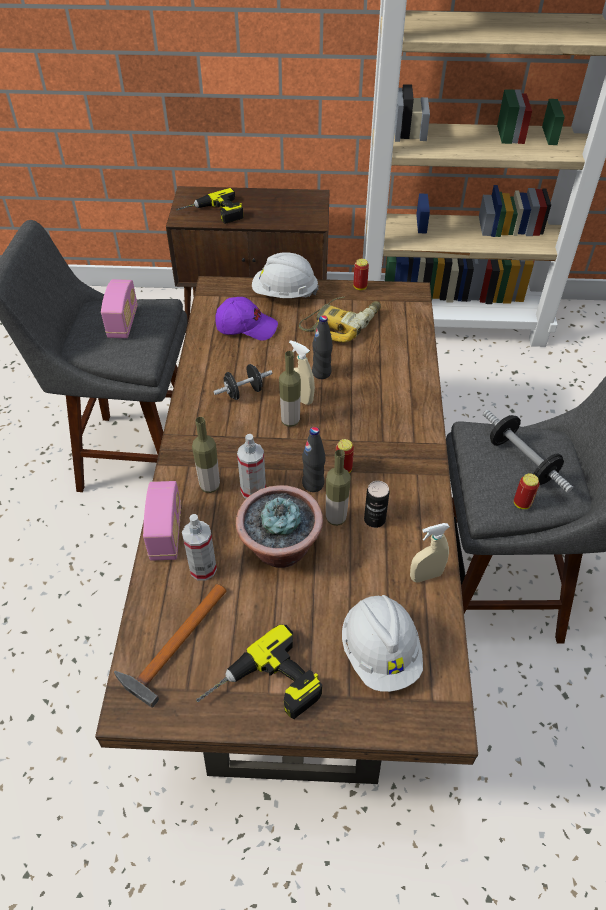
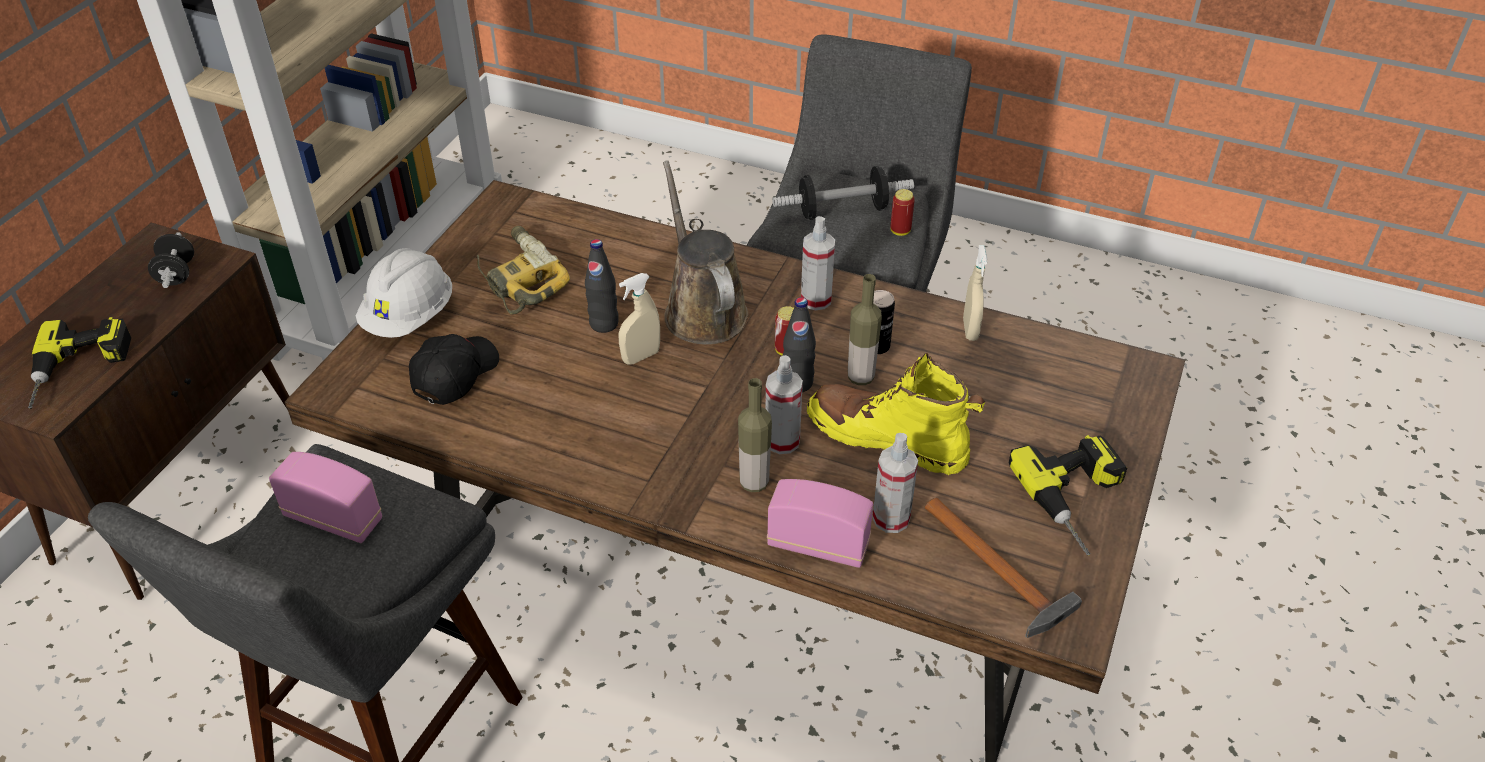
camera: 70 degrees left, 5 degrees down
black dumbbell [214,364,272,400] -> black dumbbell moved to [148,232,194,288]
purple cap [215,297,278,341] -> black cap [409,334,499,405]
potted plant [236,485,323,568] -> yellow boot [807,353,985,475]
bottle [279,351,301,427] -> none
white hard hat [342,595,423,692] -> none
can [353,259,369,290] -> none
none -> brown watering can [663,160,748,345]
none -> spray bottle [801,216,835,310]

